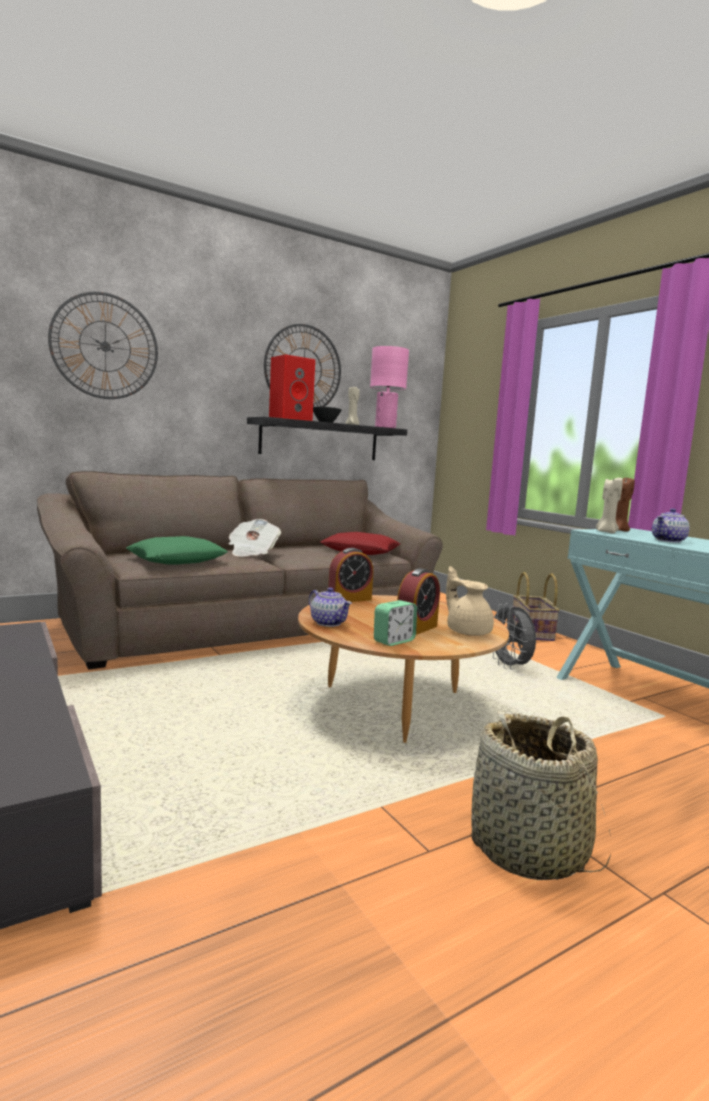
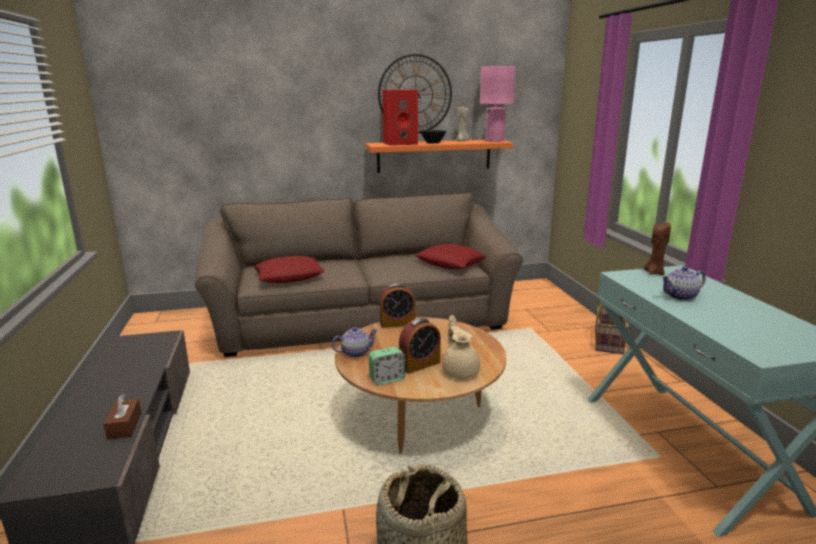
camera: 20 degrees right, 10 degrees up
wall clock [48,292,158,399] -> none
green pillow [126,536,228,565] -> red pillow [253,256,324,283]
newspaper [229,519,281,557] -> none
black shelf [247,417,407,460] -> orange shelf [366,140,513,173]
teapot [309,587,352,627] -> teapot turned 90 degrees counterclockwise [332,327,378,358]
grey fan [493,603,536,670] -> none
beige candle [596,478,623,534] -> none
none -> brown tissue box [104,394,141,440]

